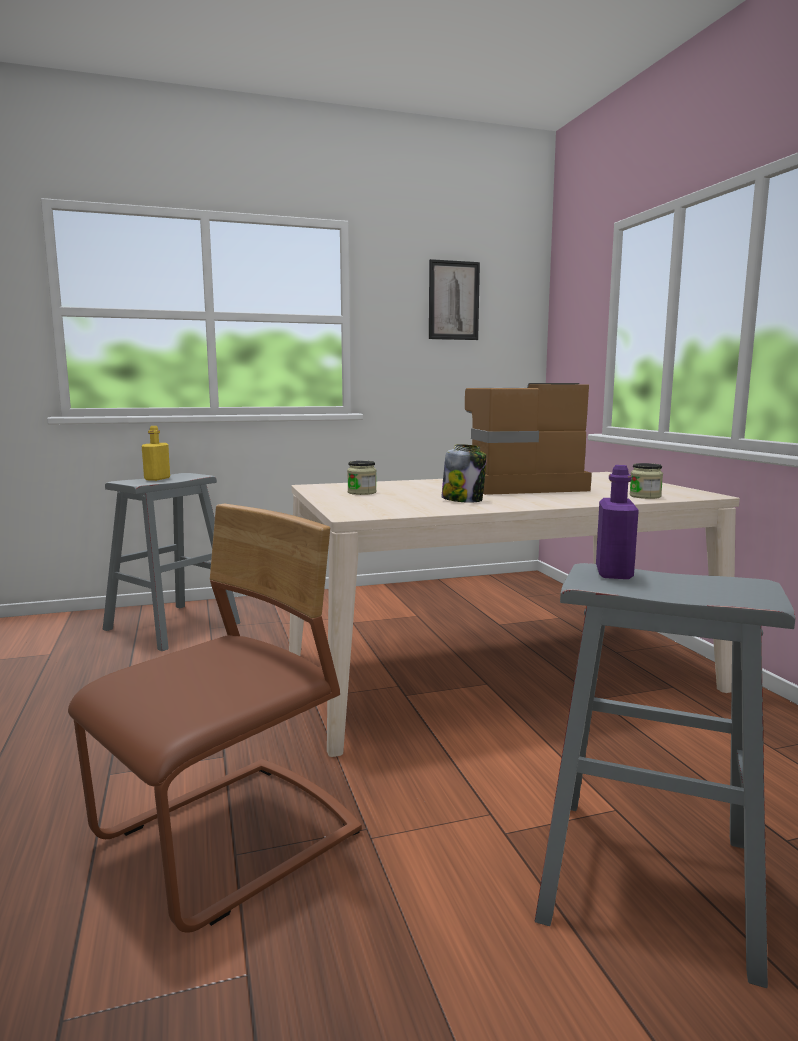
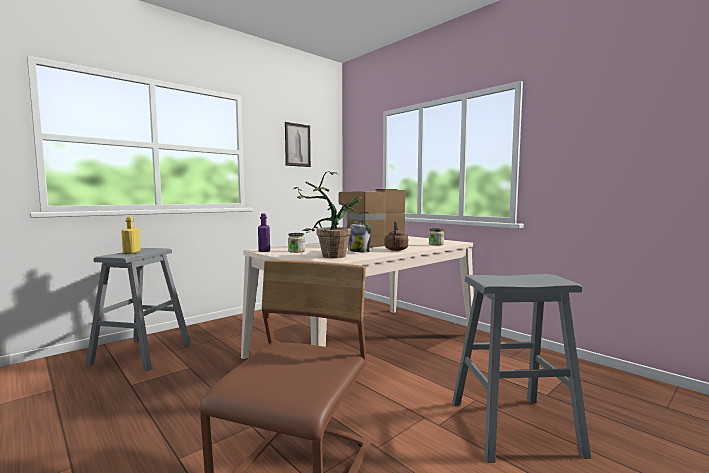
camera: 25 degrees left, 5 degrees down
purple bottle [596,465,639,579] -> purple bottle moved to [258,213,270,252]
none -> potted plant [293,171,369,258]
none -> brown kettle [385,220,408,251]

